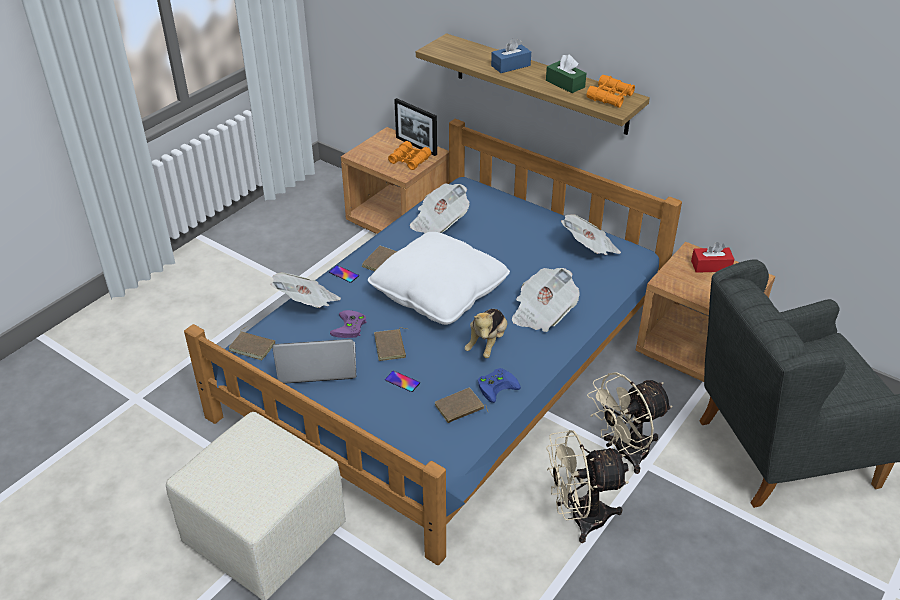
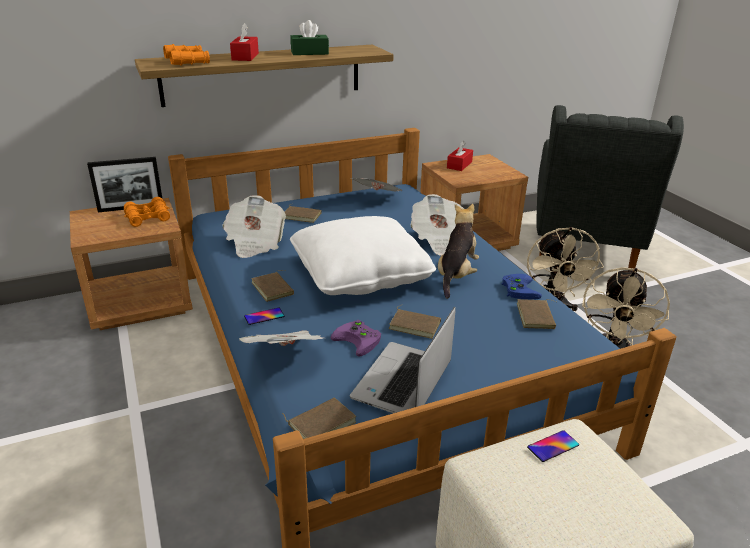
camera: 60 degrees left, 10 degrees down
phone [385,371,420,392] -> phone moved to [527,430,579,462]
plush toy [465,309,507,358] -> plush toy turned 120 degrees counterclockwise [438,204,479,299]
blue tissue box [491,38,531,73] -> red tissue box [230,23,259,61]
orange binoculars [587,75,635,108] -> orange binoculars moved to [163,44,210,65]
none -> brown book [285,204,322,223]

